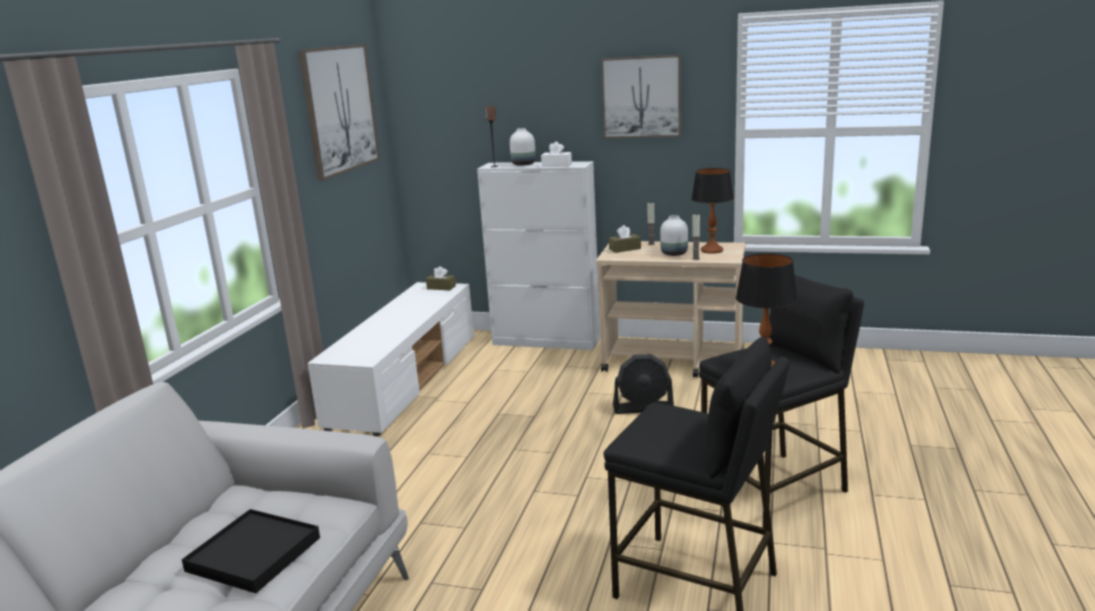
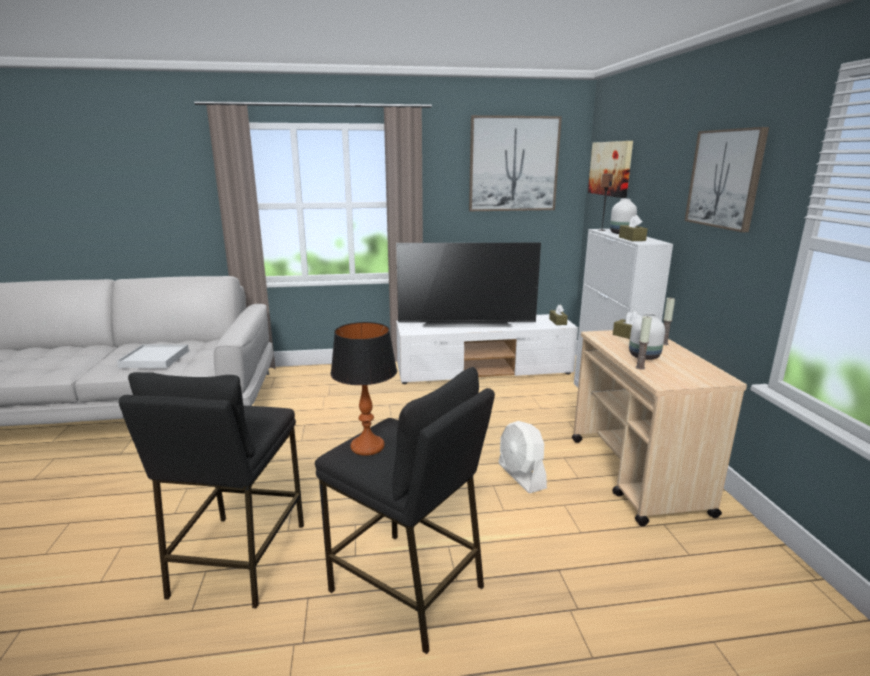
camera: 65 degrees right, 0 degrees up
black tray [182,509,320,593] -> white tray [117,344,189,368]
white tissue box [541,142,572,167] -> brown tissue box [619,215,648,241]
black fan [613,354,674,414] -> white fan [499,421,547,494]
table lamp [692,168,734,254] -> none
none -> television [396,243,541,327]
none -> picture [588,141,633,198]

